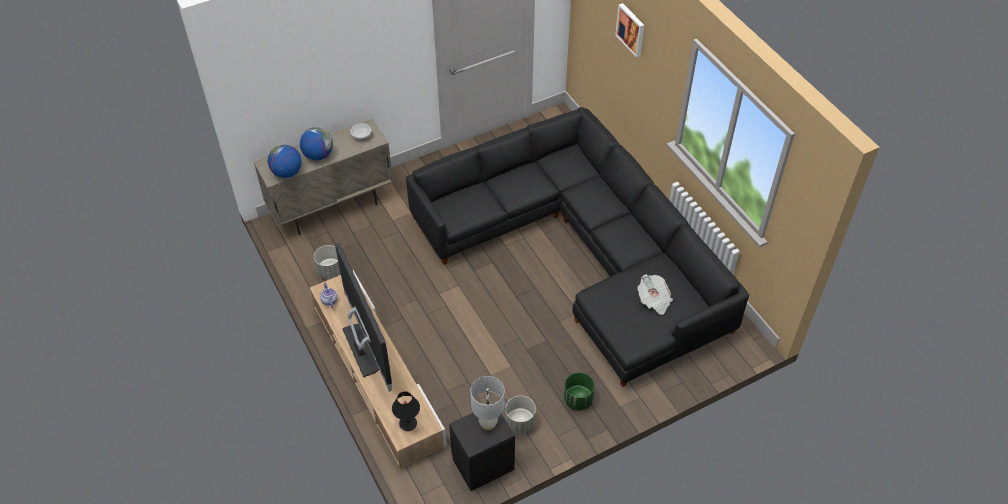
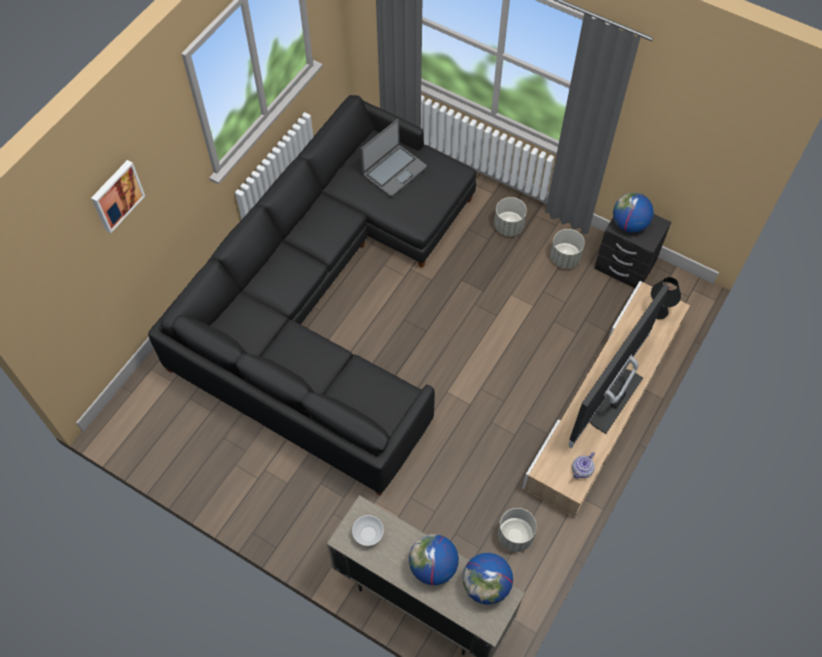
camera: 120 degrees left, 10 degrees up
white table lamp [471,376,505,430] -> globe [613,193,654,233]
green planter [564,373,595,410] -> grey planter [494,197,527,236]
newspaper [637,274,673,315] -> laptop [361,119,427,197]

